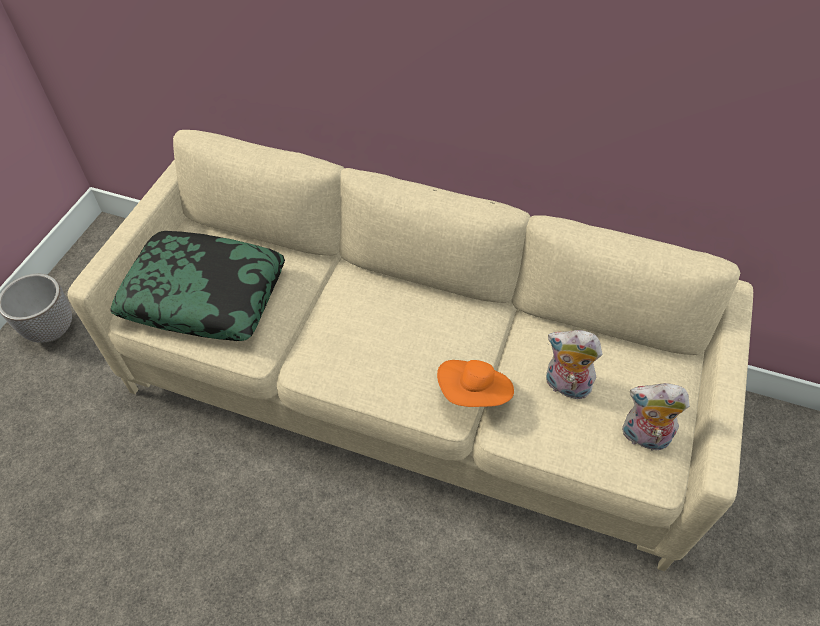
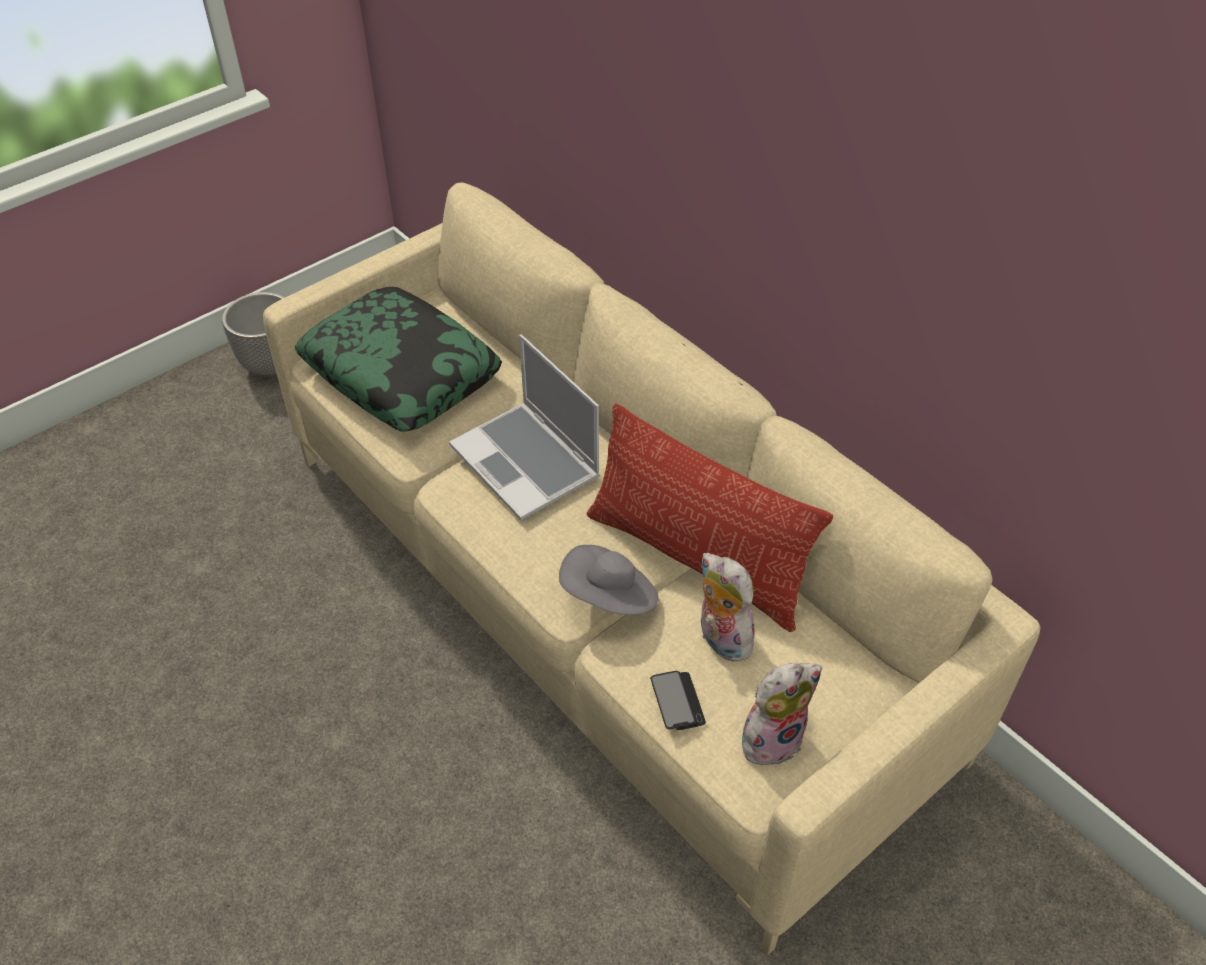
camera: 30 degrees right, 5 degrees down
orange hat [437,360,514,407] -> grey hat [559,545,658,615]
plush toy [622,383,690,450] -> plush toy turned 105 degrees clockwise [742,663,822,765]
none -> laptop [449,334,600,520]
none -> pillow [587,403,833,632]
none -> phone [650,671,706,730]

